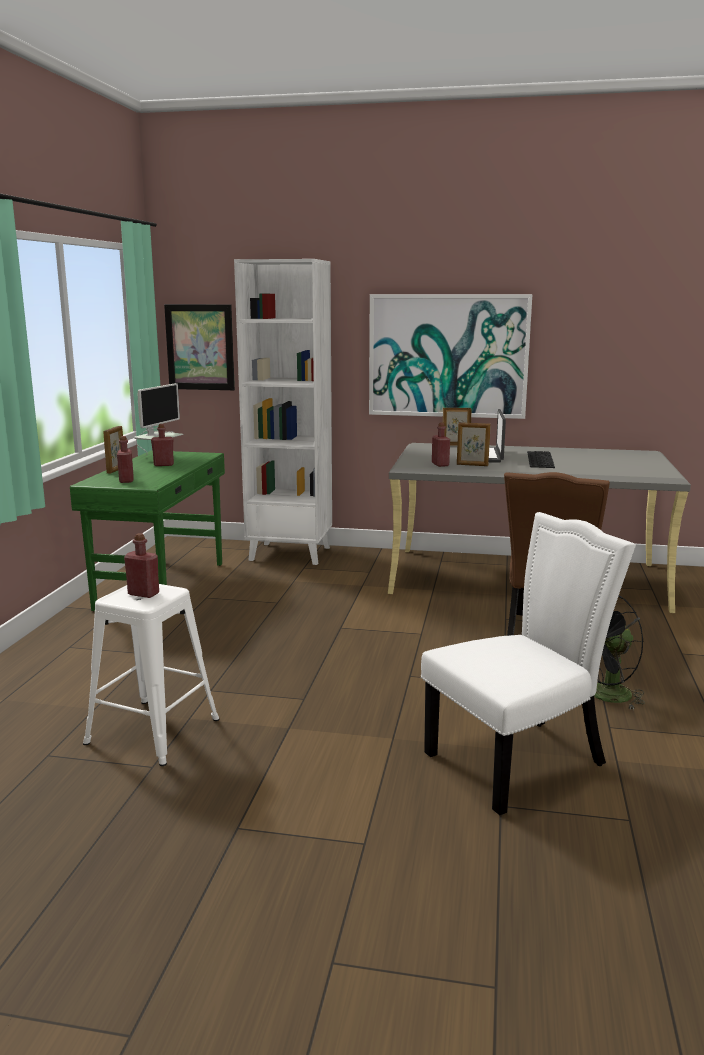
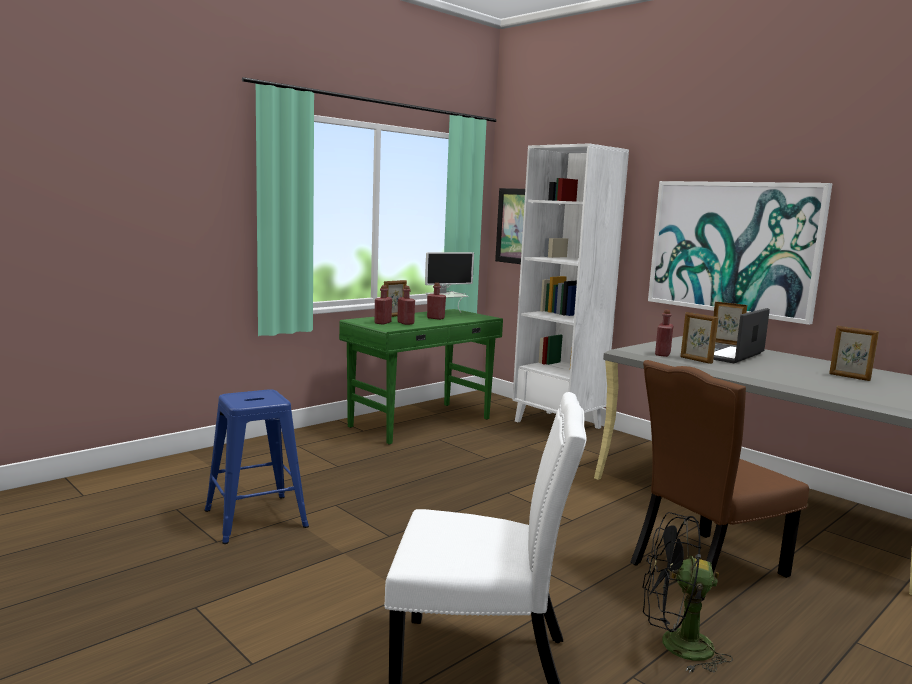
camera: 35 degrees right, 5 degrees down
white stool [83,584,220,766] -> blue stool [204,389,309,544]
red bottle [124,533,159,598] -> red bottle moved to [397,286,415,325]
keyboard [527,451,555,468] -> none
none -> picture frame [829,326,879,381]

